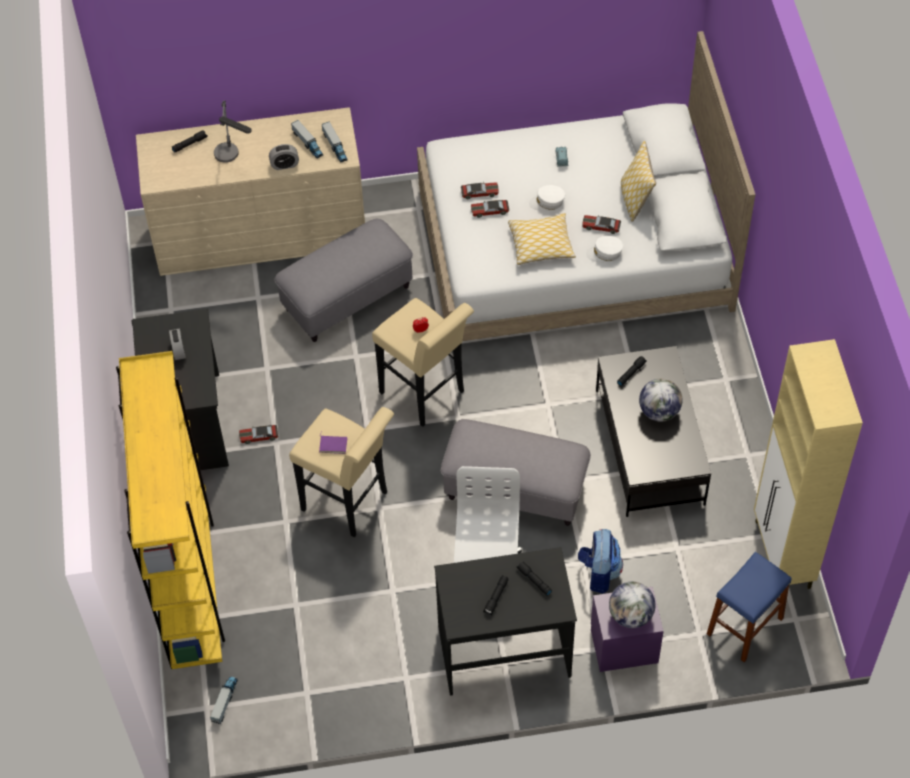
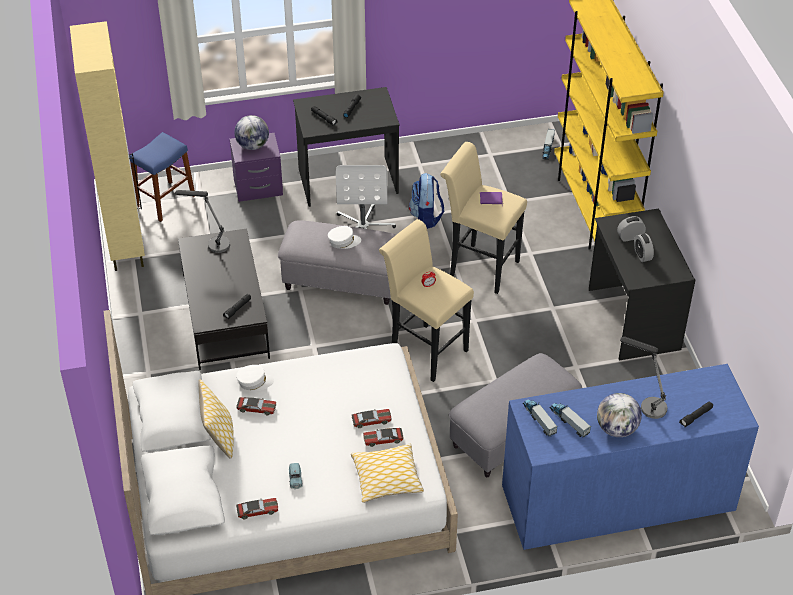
camera: 175 degrees right, 10 degrees down
beige dresser [136,107,365,276] -> blue dresser [502,364,759,550]
toy car [239,425,278,444] -> toy car moved to [236,498,278,519]
alarm clock [269,144,299,170] -> alarm clock moved to [617,216,646,242]
pillow [508,213,576,265] -> pillow moved to [351,443,424,503]
white cap [529,185,565,212] -> white cap moved to [328,226,361,249]
backpack [578,529,623,593] -> backpack moved to [409,173,444,229]
globe [639,378,683,422] -> globe moved to [597,393,642,437]
none -> table lamp [175,190,230,253]

